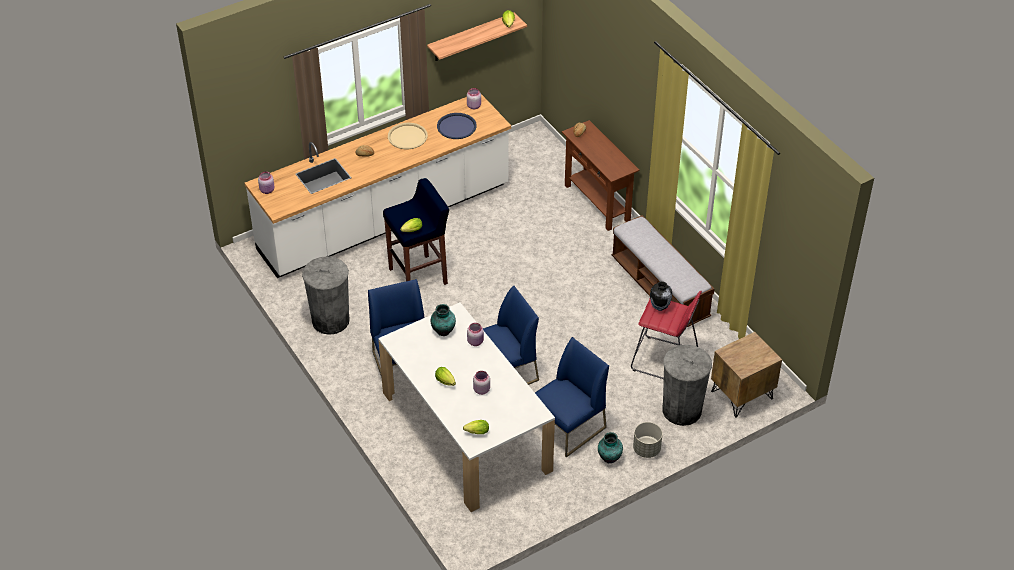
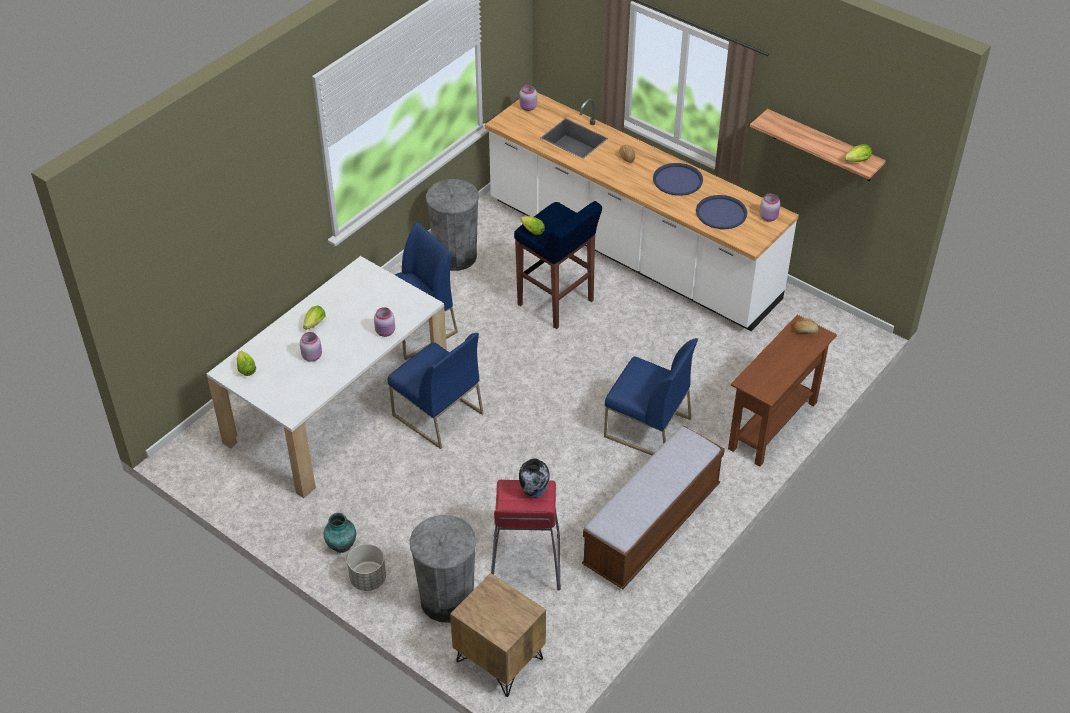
camera: 70 degrees right, 0 degrees up
beige tray [388,123,428,149] -> blue tray [653,163,703,196]
vase [431,304,456,336] -> none
blue chair [535,337,609,457] -> blue chair moved to [604,338,698,456]

